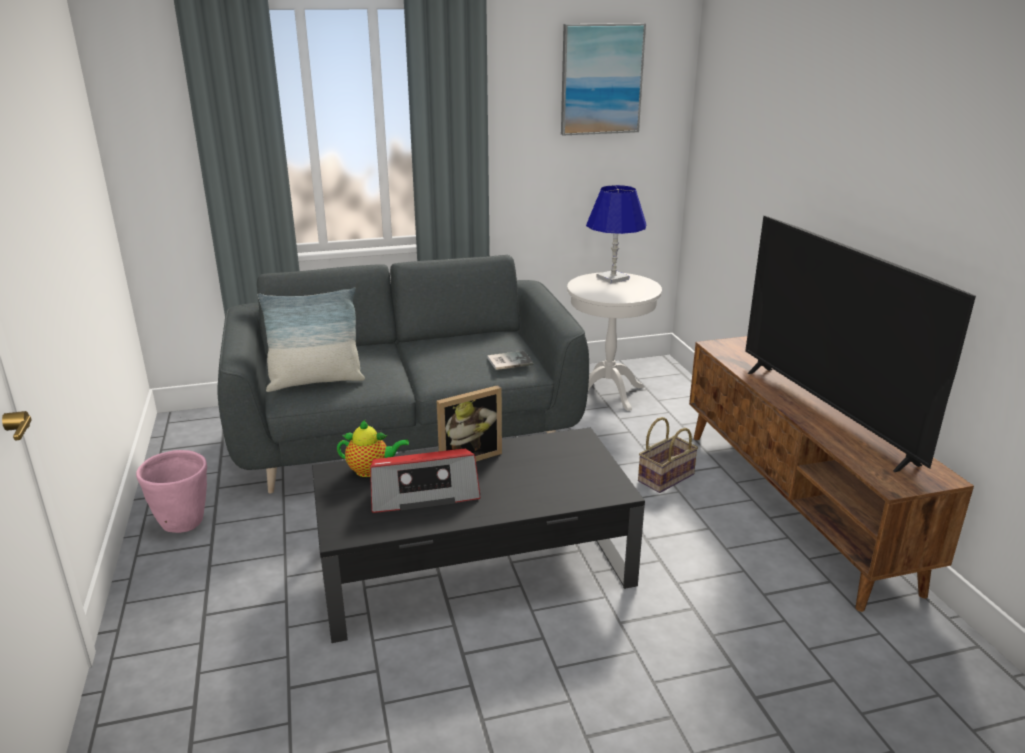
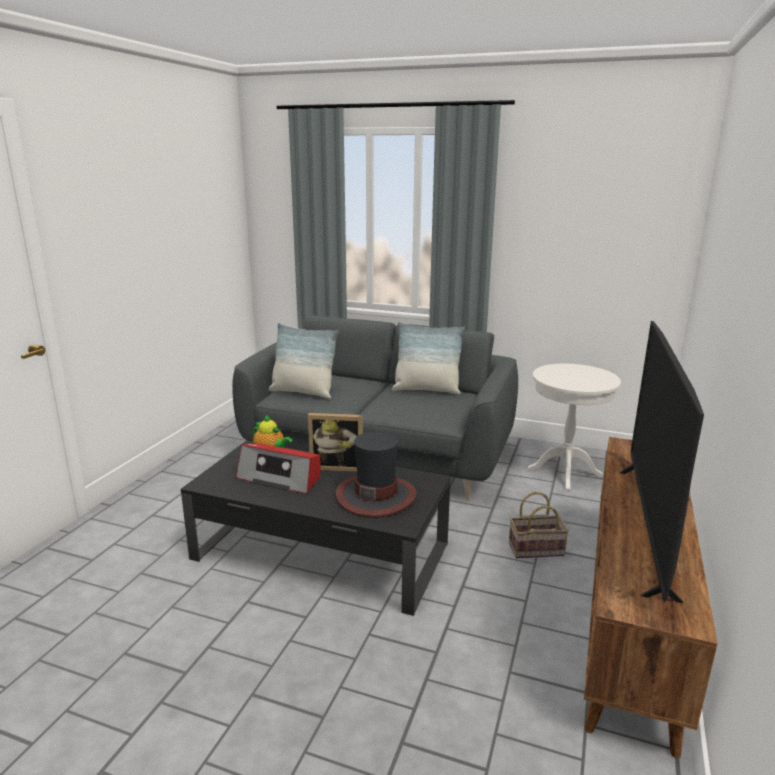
camera: 35 degrees right, 5 degrees down
pink planter [136,450,207,533] -> none
book [487,351,534,370] -> none
picture [561,23,646,135] -> none
blue table lamp [586,185,646,283] -> none
none -> hat [336,432,417,518]
none -> pillow [392,322,465,394]

